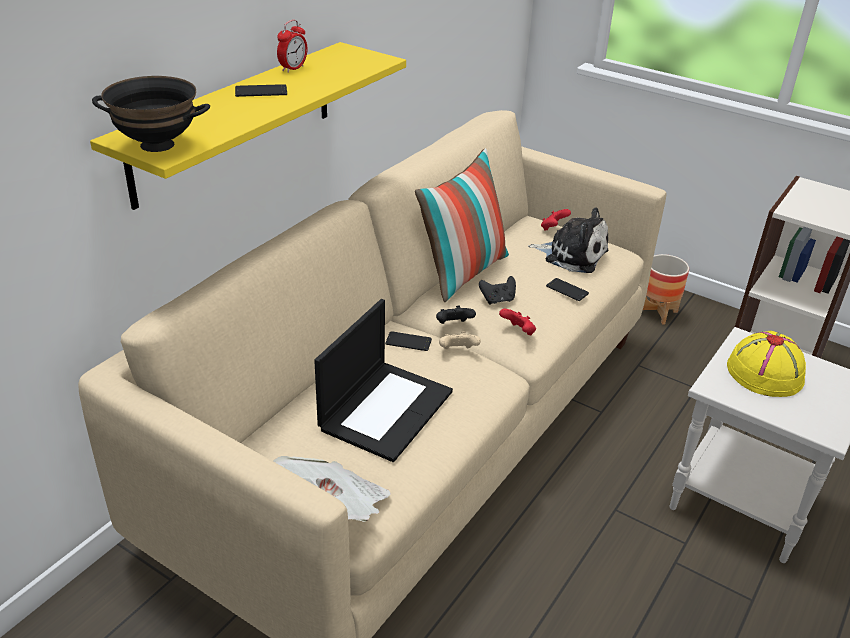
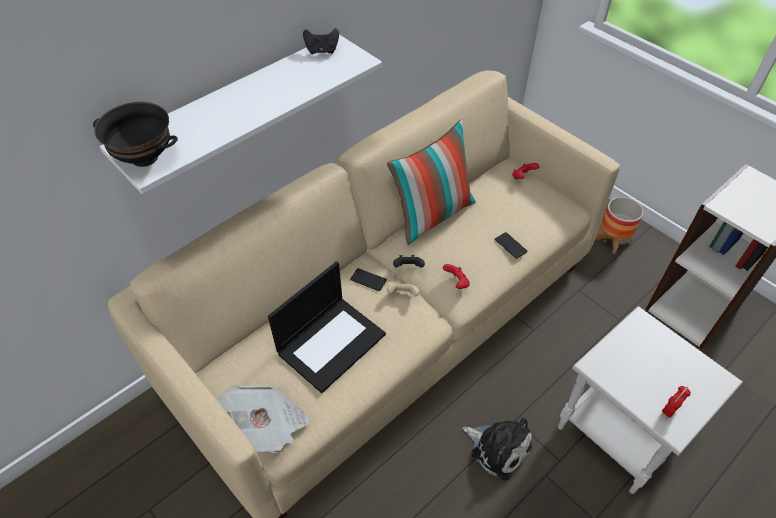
camera: 15 degrees right, 15 degrees up
yellow shelf [90,42,406,210] -> white shelf [100,35,382,194]
phone [235,84,287,97] -> none
alarm clock [277,20,308,73] -> alarm clock moved to [662,386,691,419]
black game controller [479,276,516,305] -> black game controller moved to [303,28,339,54]
plush toy [528,208,608,273] -> plush toy moved to [462,417,532,481]
yellow hat [727,331,806,397] -> none

